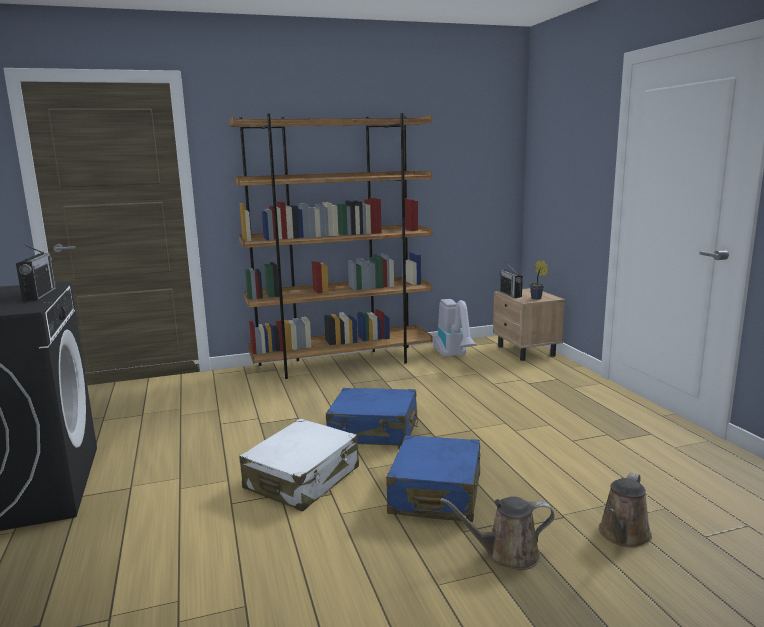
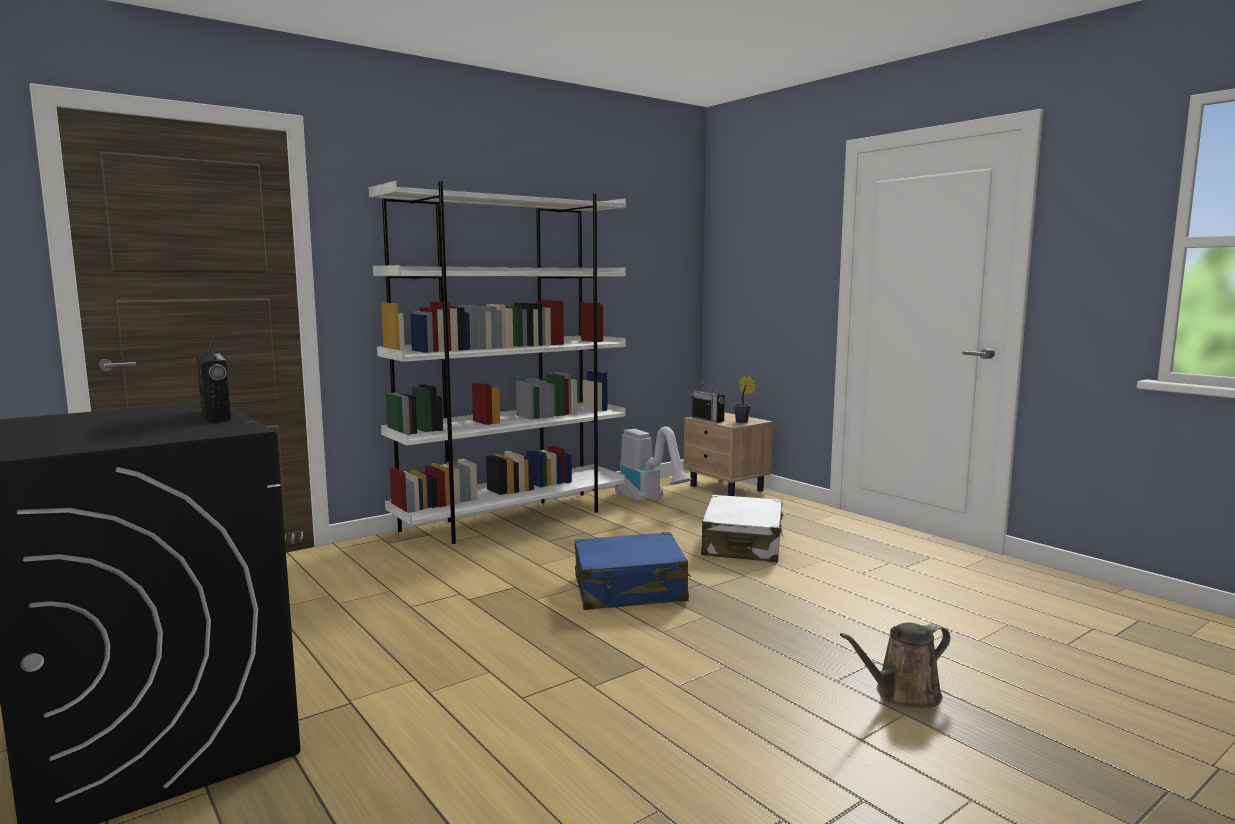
camera: 20 degrees left, 5 degrees down
brown bookcase [229,113,432,379] -> white bookcase [369,181,626,544]
white suitcase [240,419,359,511] -> white suitcase moved to [701,495,784,562]
blue suitcase [386,435,481,522] -> none
brown watering can [599,473,652,548] -> none

